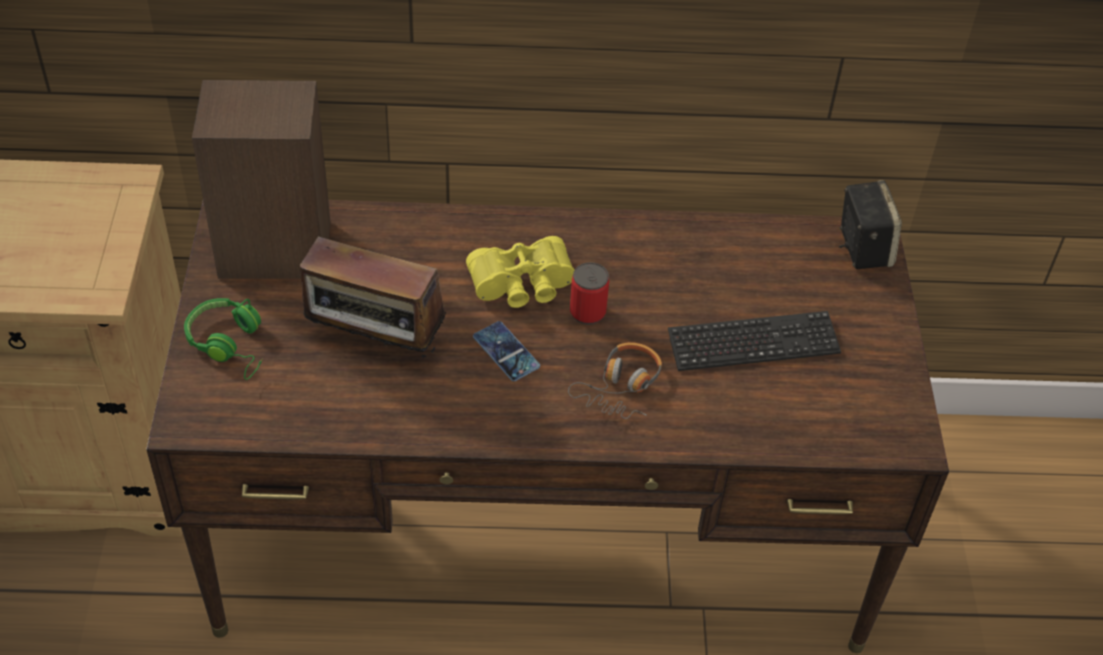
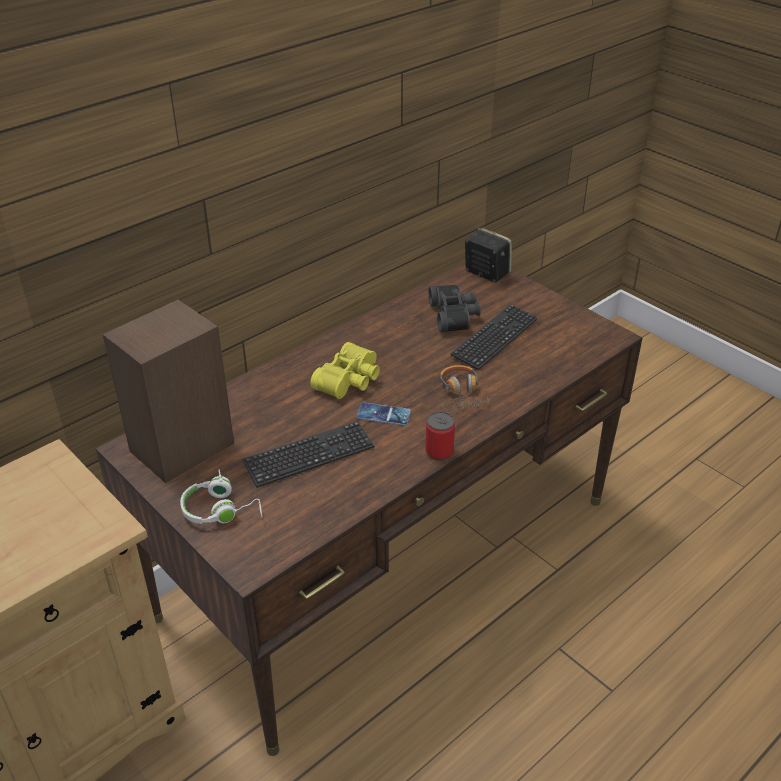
camera: 40 degrees left, 10 degrees down
green headphones [184,298,263,380] -> white headphones [180,469,263,524]
radio [300,236,446,358] -> keyboard [242,421,374,488]
can [570,262,609,325] -> can moved to [426,412,455,461]
none -> black binoculars [428,284,481,332]

